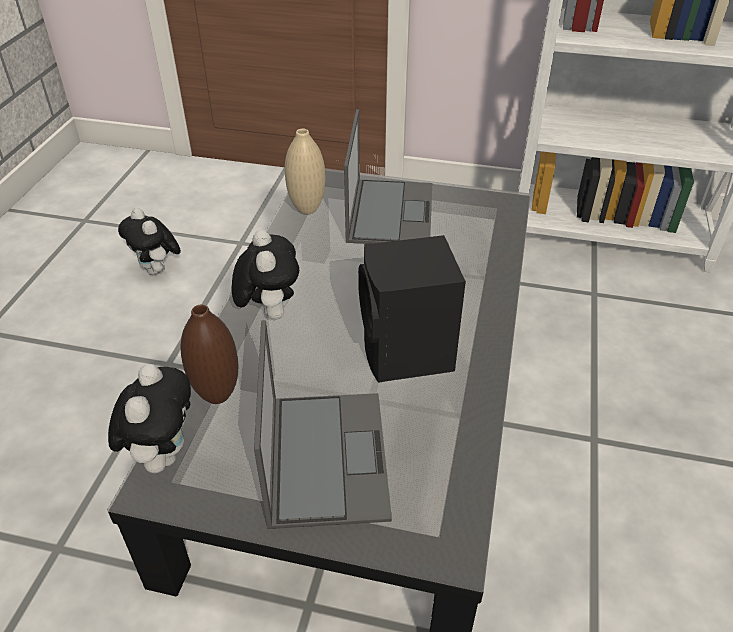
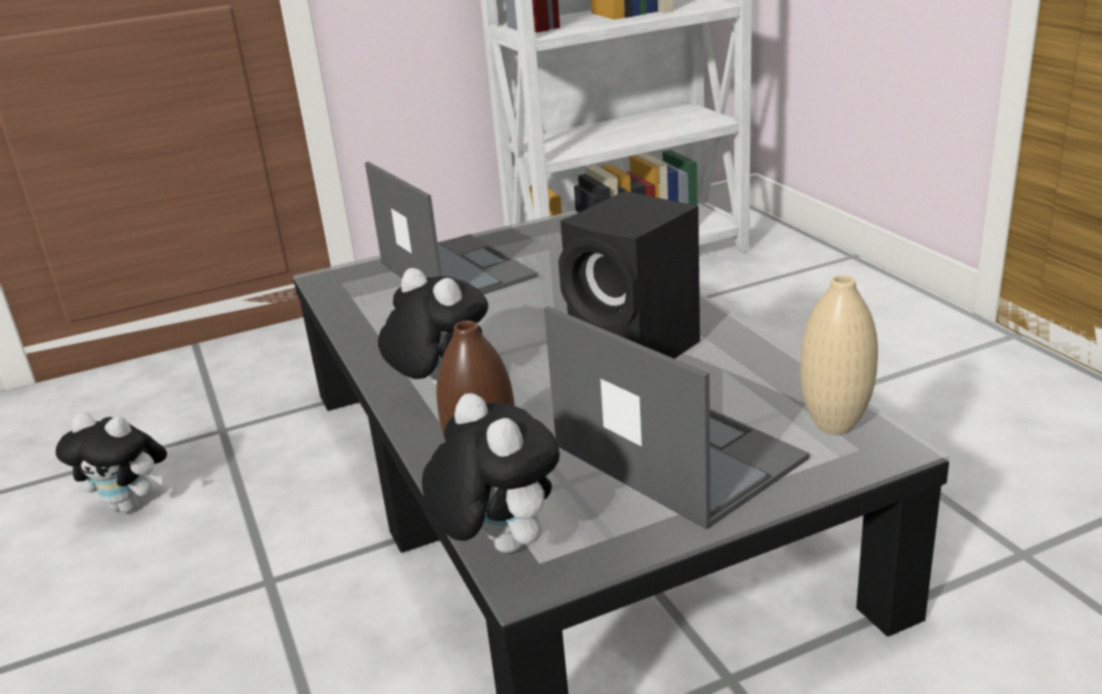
camera: 35 degrees left, 15 degrees down
beige vase [285,129,326,214] -> beige vase moved to [800,275,878,435]

